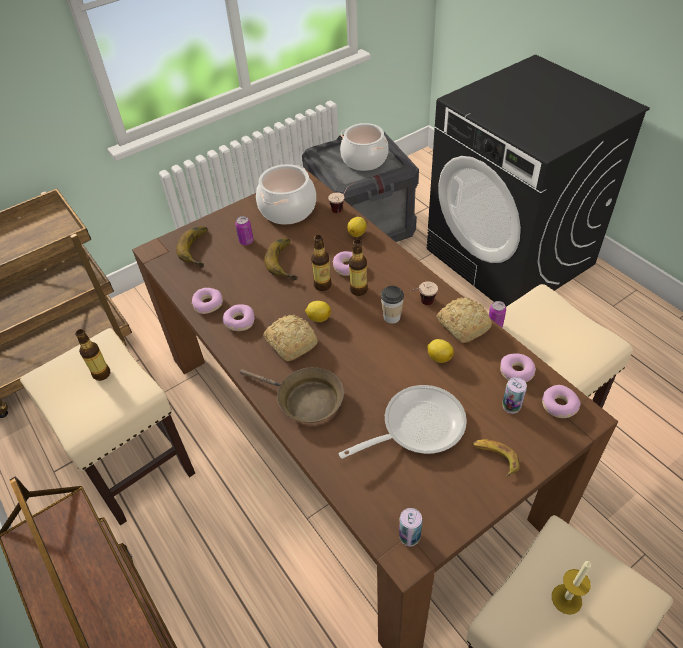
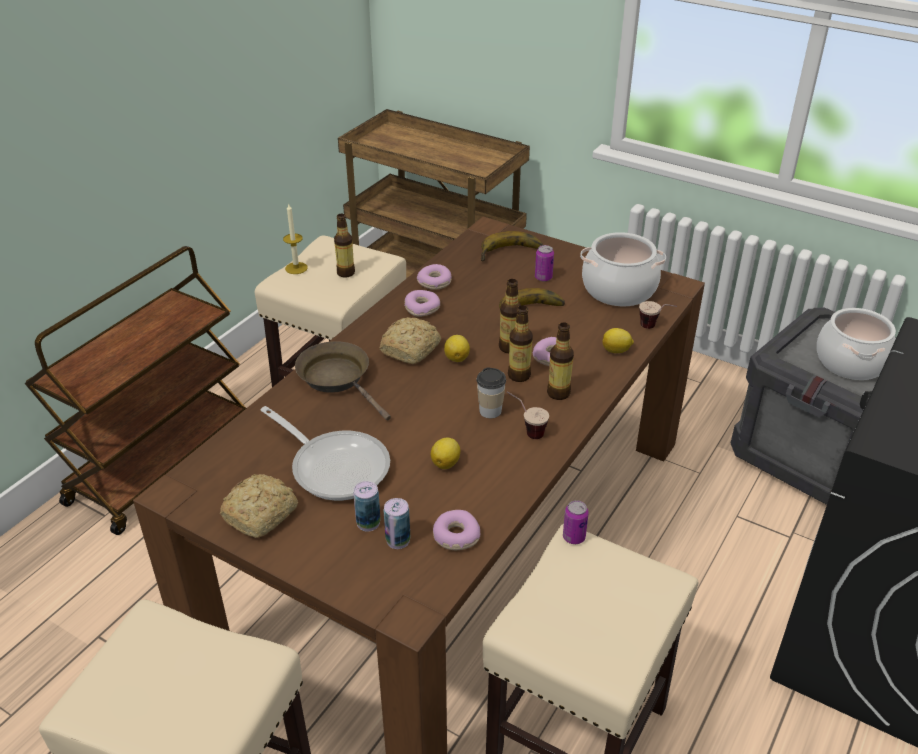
camera: 65 degrees right, 10 degrees down
brown frying pan [240,367,344,423] -> brown frying pan turned 135 degrees clockwise [295,341,391,420]
can [399,508,422,546] -> can moved to [353,481,381,532]
bread [436,297,492,343] -> bread moved to [220,474,298,538]
banana [472,439,520,477] -> none
donut [542,385,581,418] -> none
candle [552,561,591,615] -> candle moved to [283,203,308,274]
none -> bottle [547,322,574,400]

